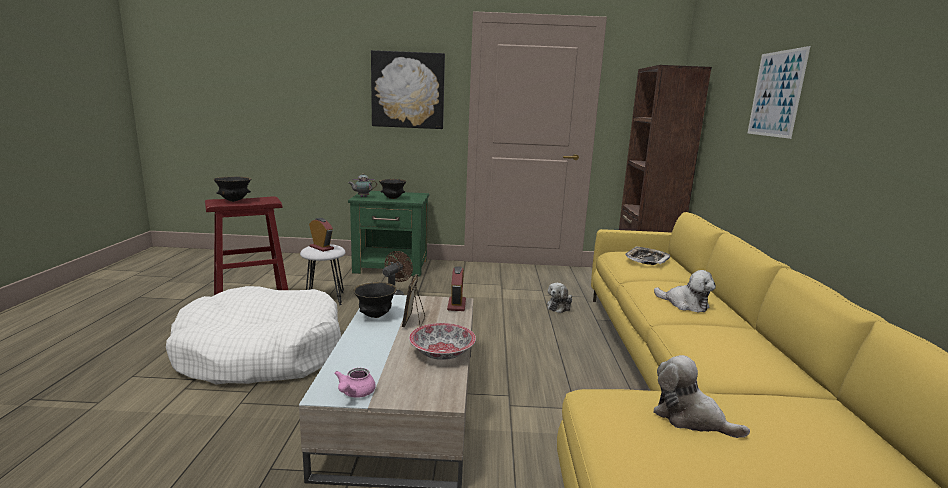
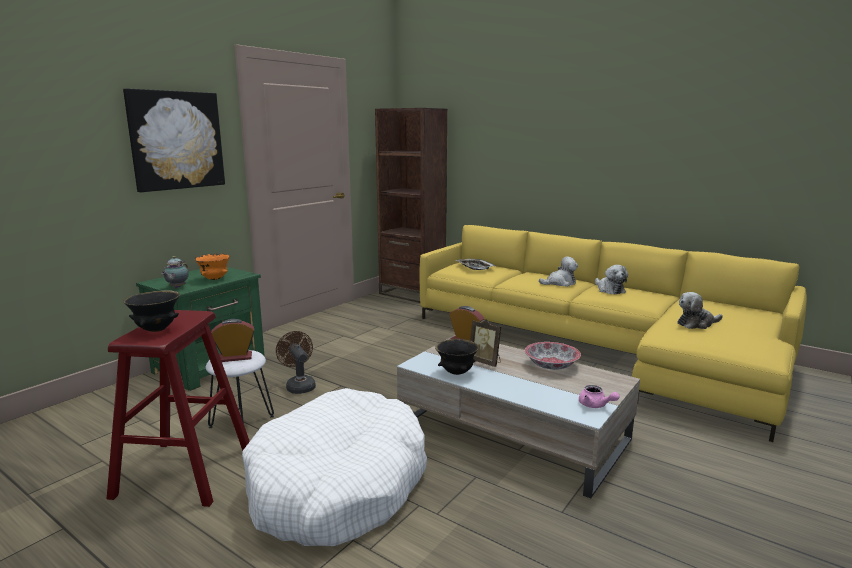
camera: 55 degrees left, 0 degrees up
black bowl [379,179,406,199] -> orange bowl [194,253,230,280]
plush toy [547,283,572,313] -> plush toy moved to [595,265,628,294]
picture [748,46,810,139] -> none

